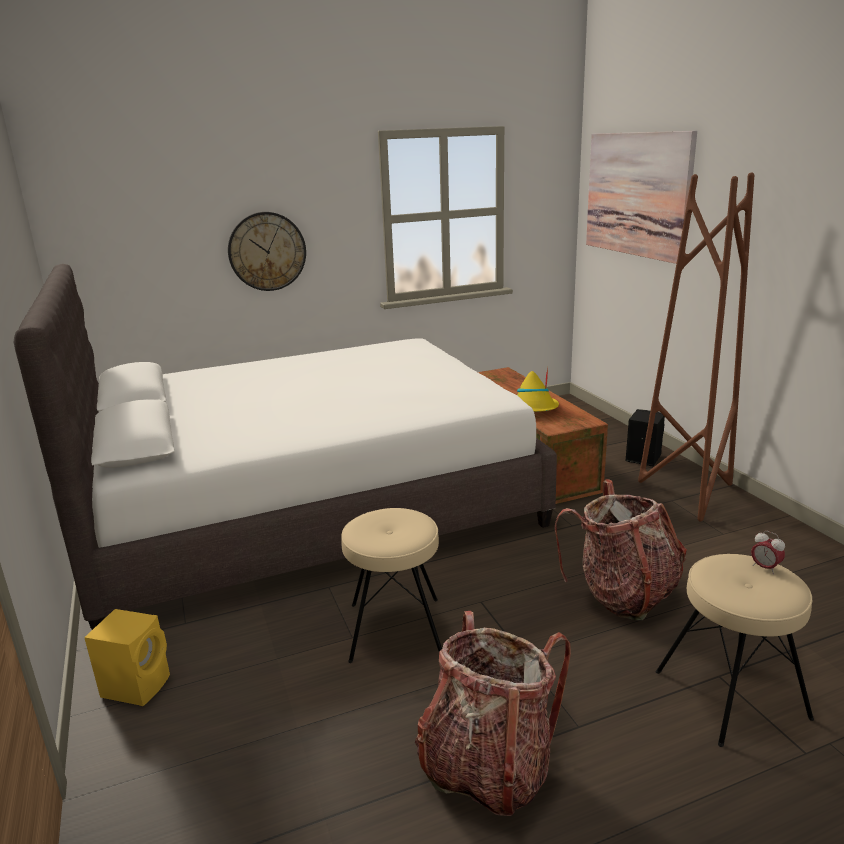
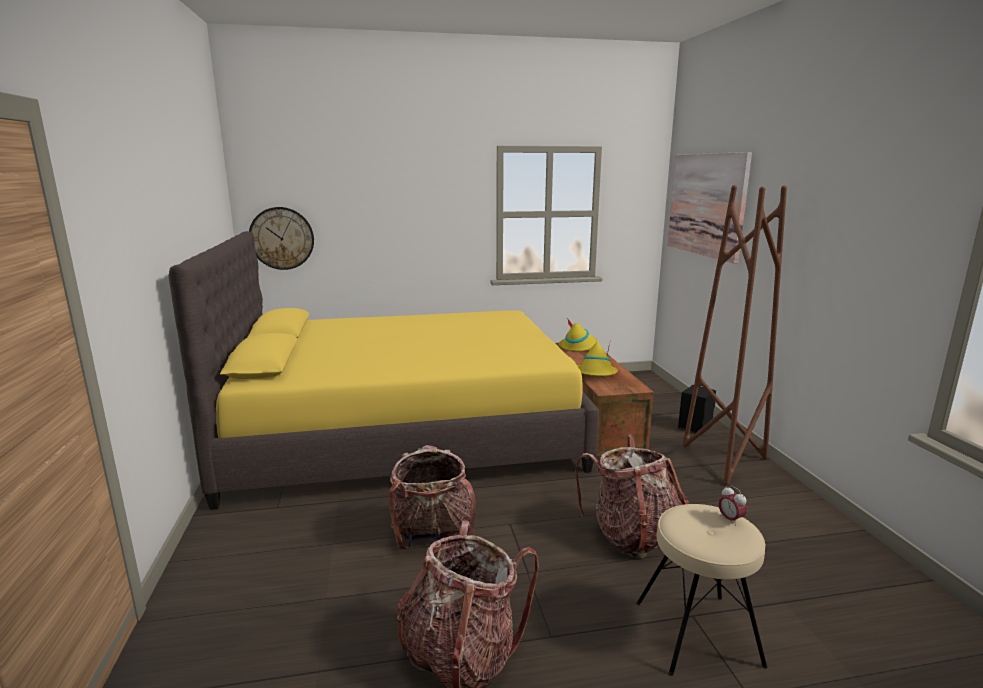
camera: 10 degrees right, 5 degrees down
white bed [14,264,557,630] -> yellow bed [168,231,599,510]
yellow speaker [84,609,170,706] -> none
wall clock [228,212,306,291] -> wall clock moved to [249,207,314,270]
beige stool [341,508,442,663] -> backpack [389,445,476,549]
none -> yellow hat [559,318,597,352]

